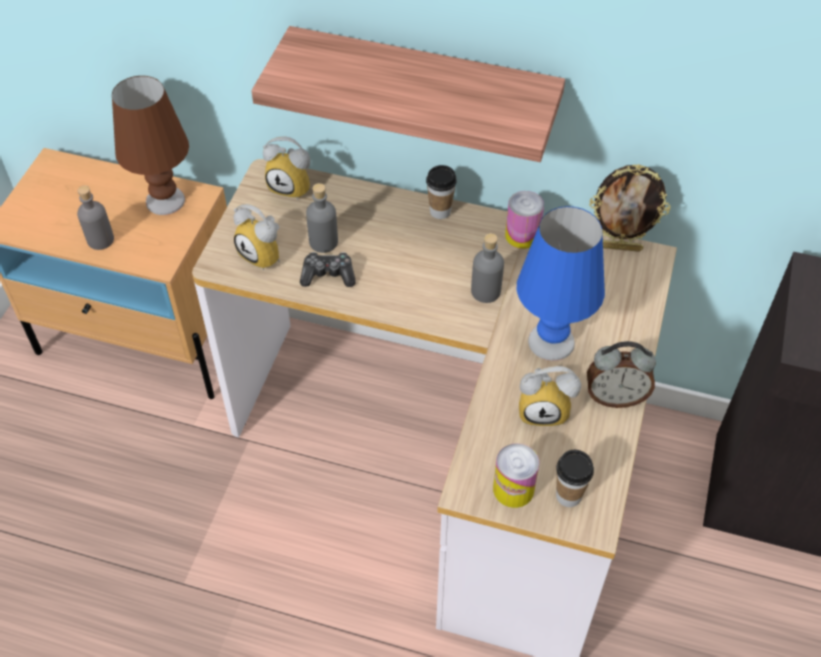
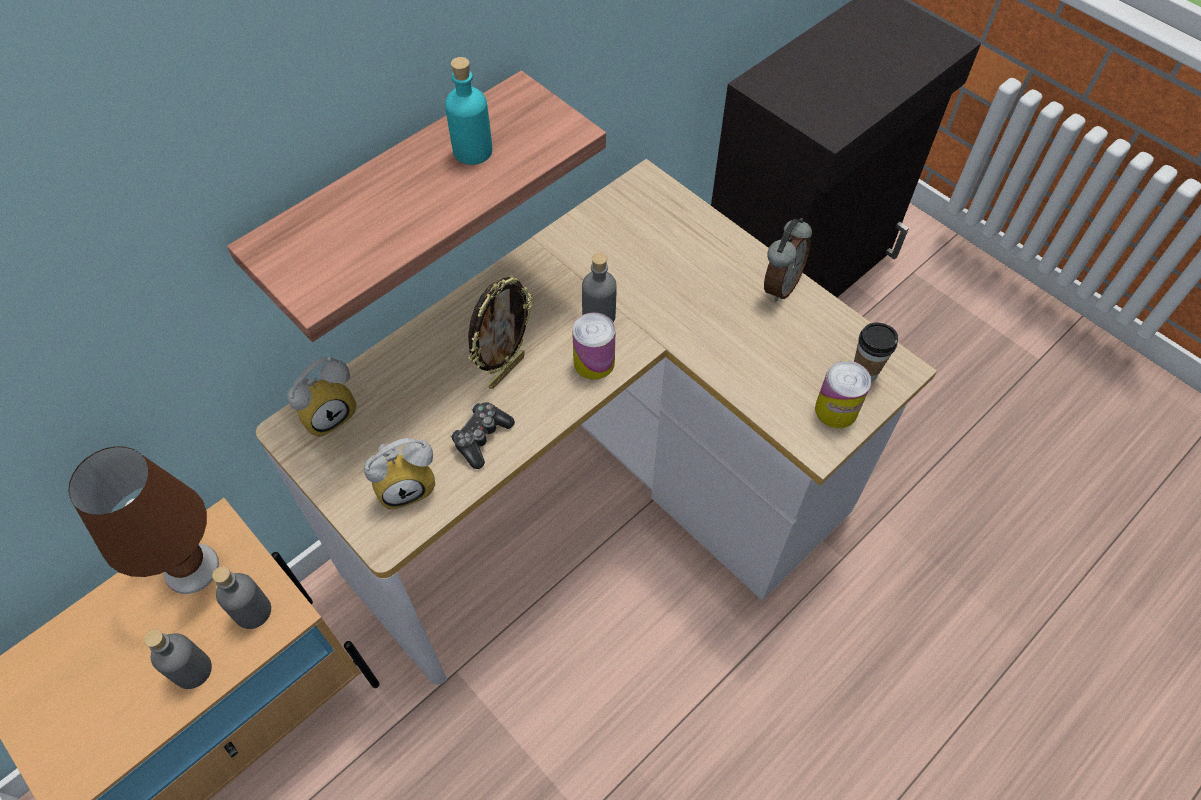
camera: 60 degrees left, 5 degrees up
grey bottle [306,183,338,253] -> grey bottle moved to [212,566,271,629]
cup [426,165,457,219] -> none
can [505,191,544,249] -> can moved to [572,313,616,380]
blue table lamp [517,206,605,361] -> none
alarm clock [519,366,581,426] -> none
picture frame [589,164,671,252] -> picture frame moved to [468,276,534,389]
none -> turquoise bottle [445,57,492,165]

